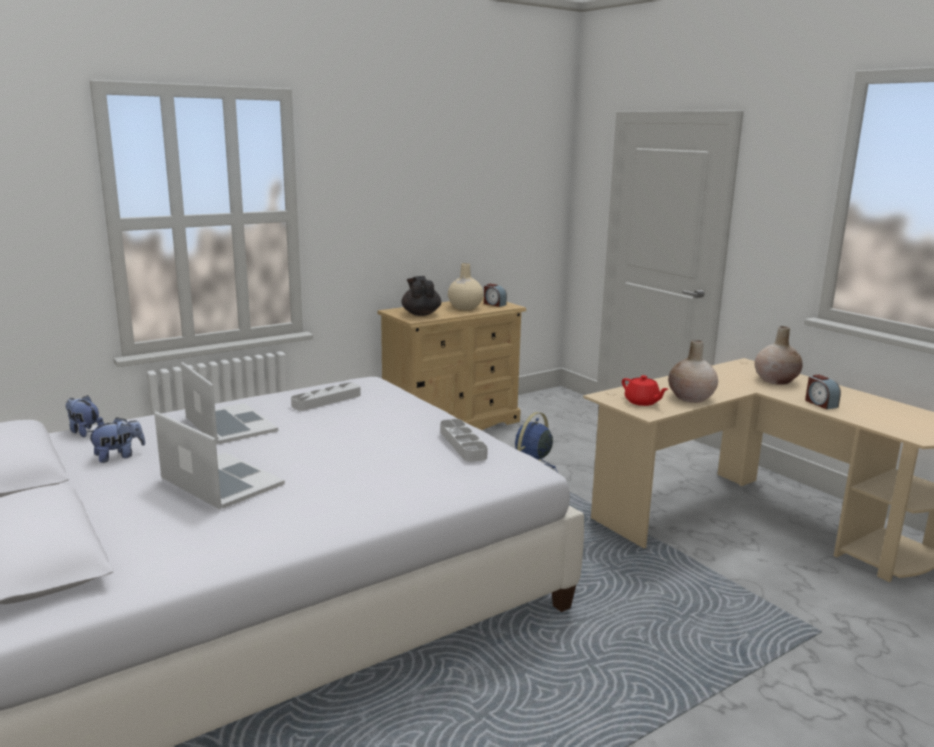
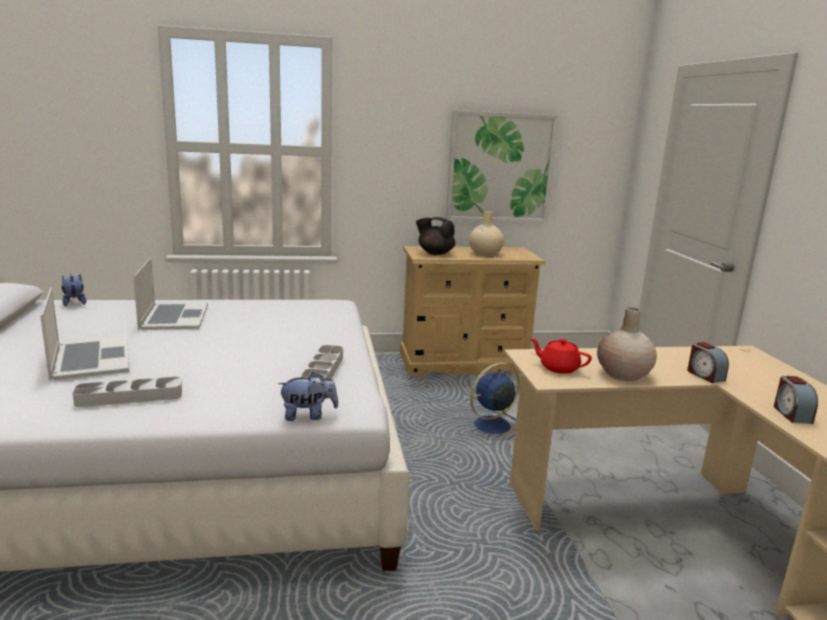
camera: 25 degrees right, 0 degrees up
plush toy [87,417,145,463] -> plush toy moved to [278,372,338,421]
grey tray [291,382,361,411] -> grey tray moved to [72,377,182,407]
black teapot [402,276,441,316] -> black teapot turned 75 degrees counterclockwise [416,217,455,255]
alarm clock [484,284,507,307] -> alarm clock moved to [687,342,729,383]
red teapot [622,375,668,406] -> red teapot turned 135 degrees clockwise [530,338,592,374]
beige vase [754,326,803,385] -> none
none -> picture [446,110,559,223]

